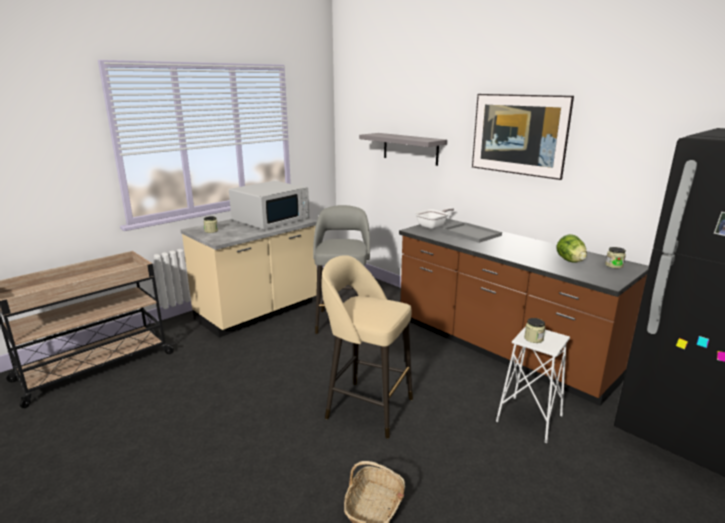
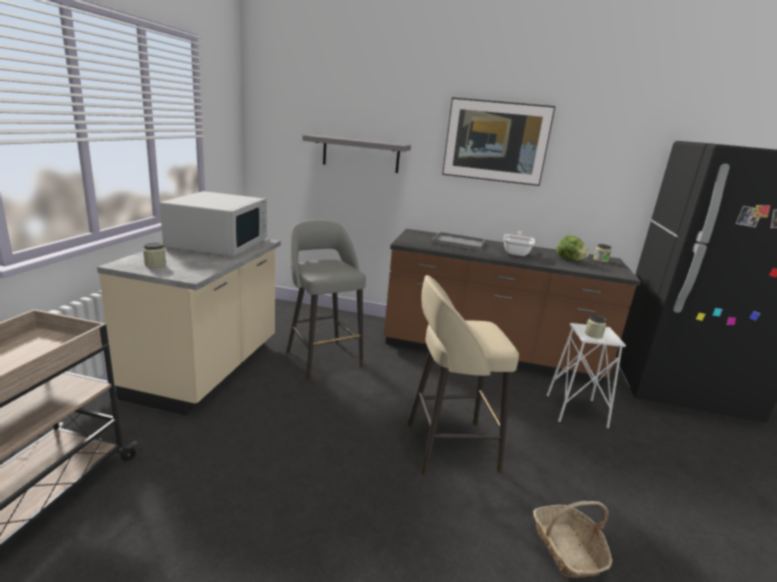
camera: 35 degrees left, 0 degrees up
frying pan [415,208,454,229] -> frying pan moved to [503,231,535,256]

